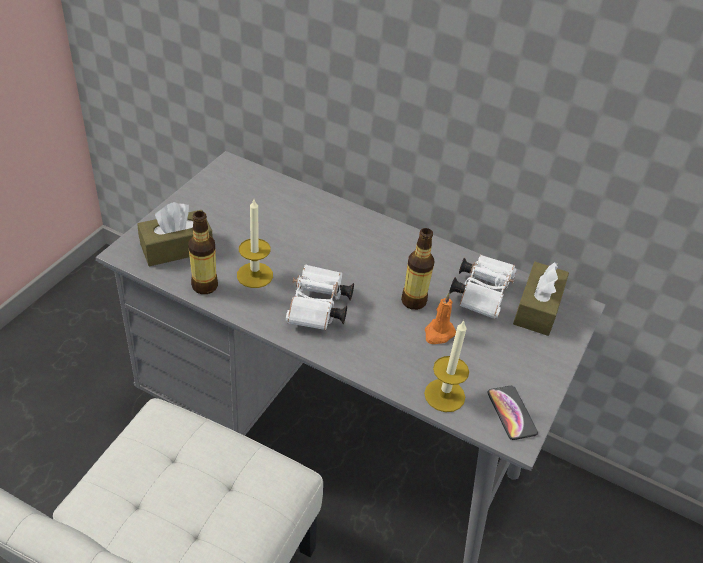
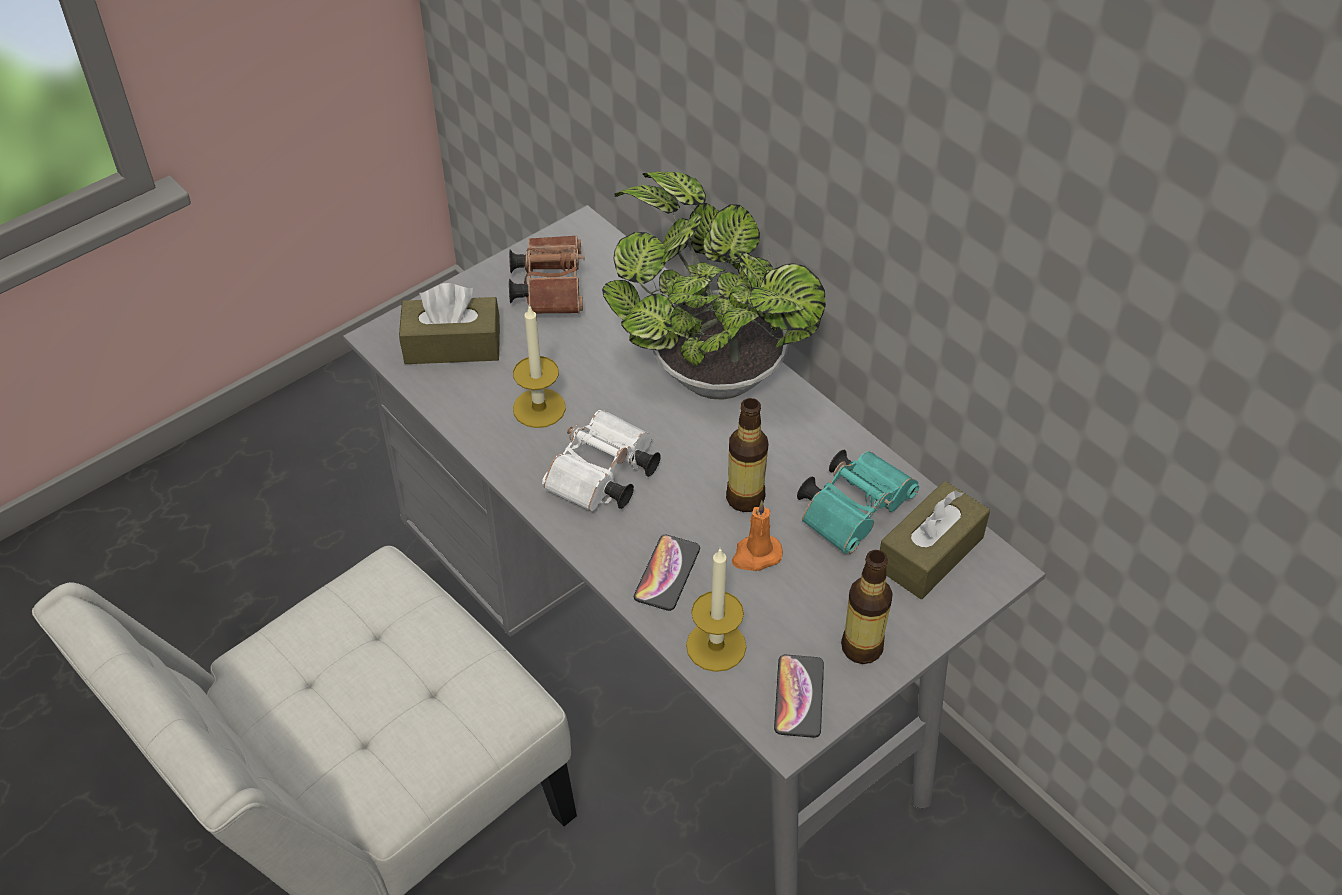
camera: 25 degrees right, 5 degrees up
bottle [188,211,218,294] -> bottle moved to [841,550,893,664]
white binoculars [449,255,517,319] -> turquoise binoculars [797,450,919,554]
none -> brown binoculars [509,235,584,313]
none -> potted plant [602,172,826,400]
none -> phone [634,535,700,611]

